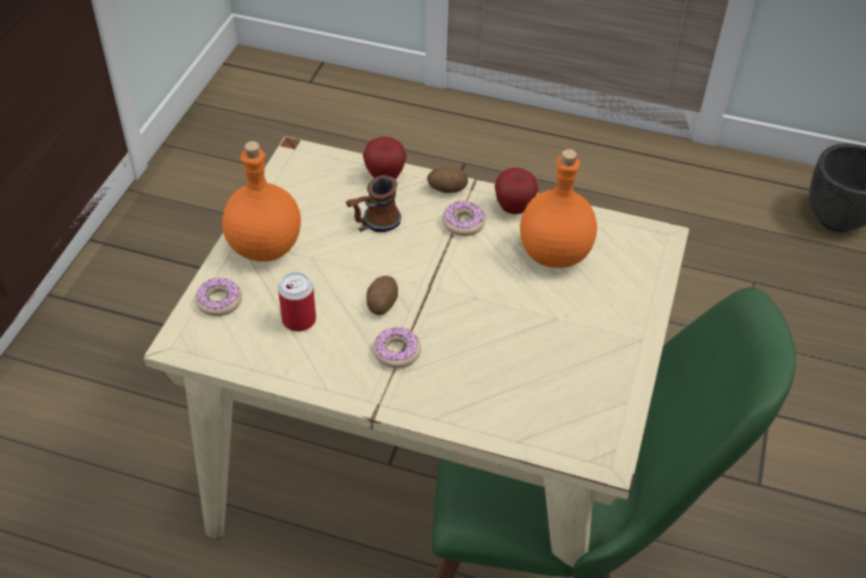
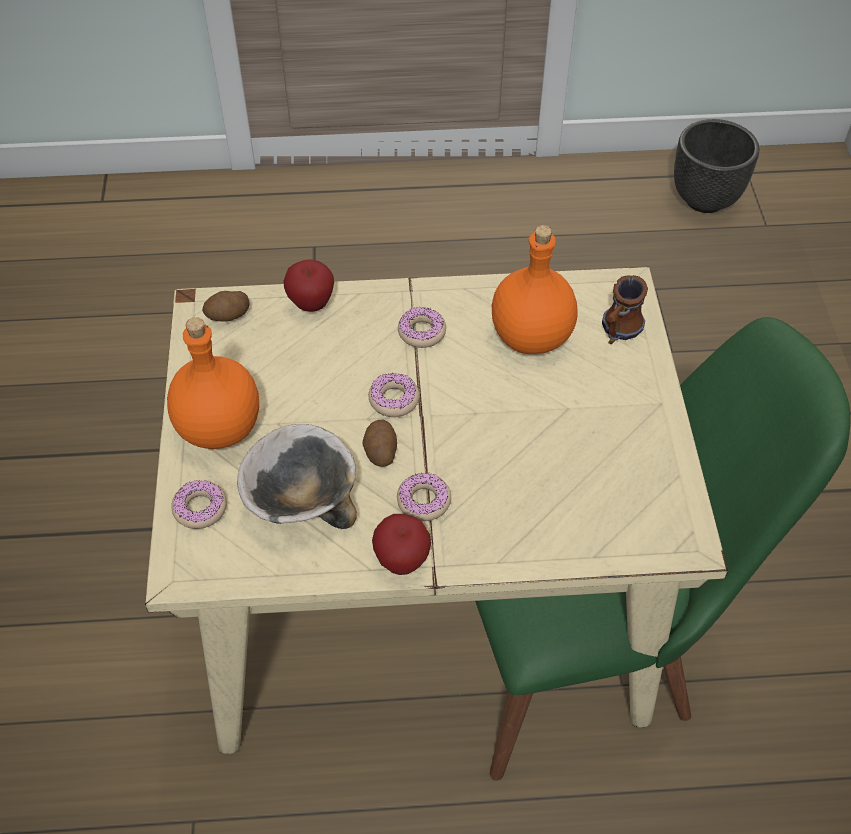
camera: 20 degrees left, 5 degrees up
can [278,272,316,332] -> bowl [237,424,357,529]
mug [346,175,401,232] -> mug moved to [602,275,648,344]
potato [427,166,468,193] -> potato moved to [202,291,250,322]
apple [495,167,538,214] -> apple moved to [372,514,431,575]
none -> donut [369,373,419,417]

